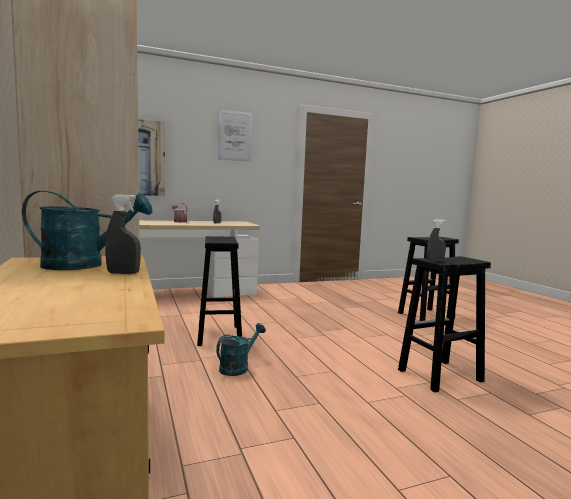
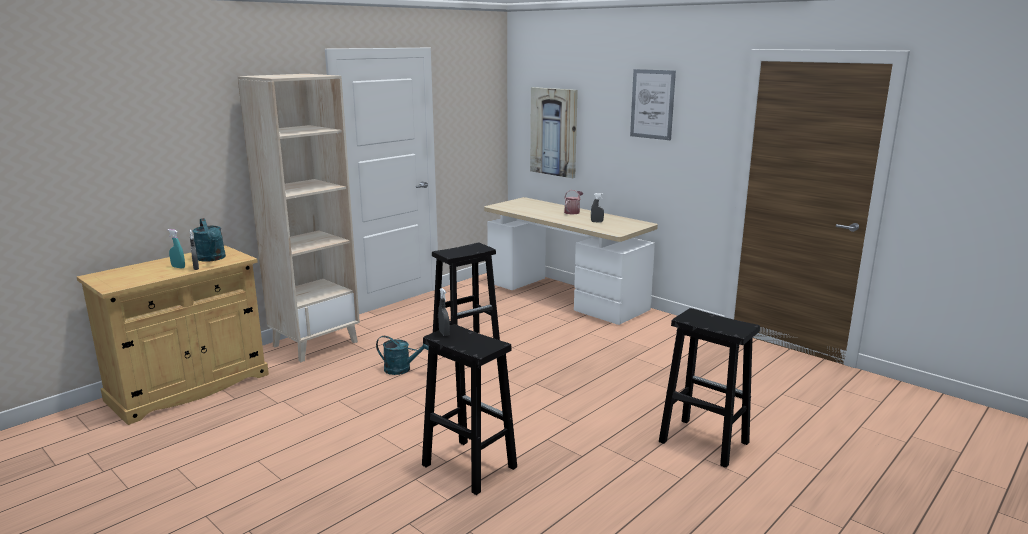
camera: 65 degrees right, 10 degrees up
none -> turquoise spray bottle [167,229,185,269]

